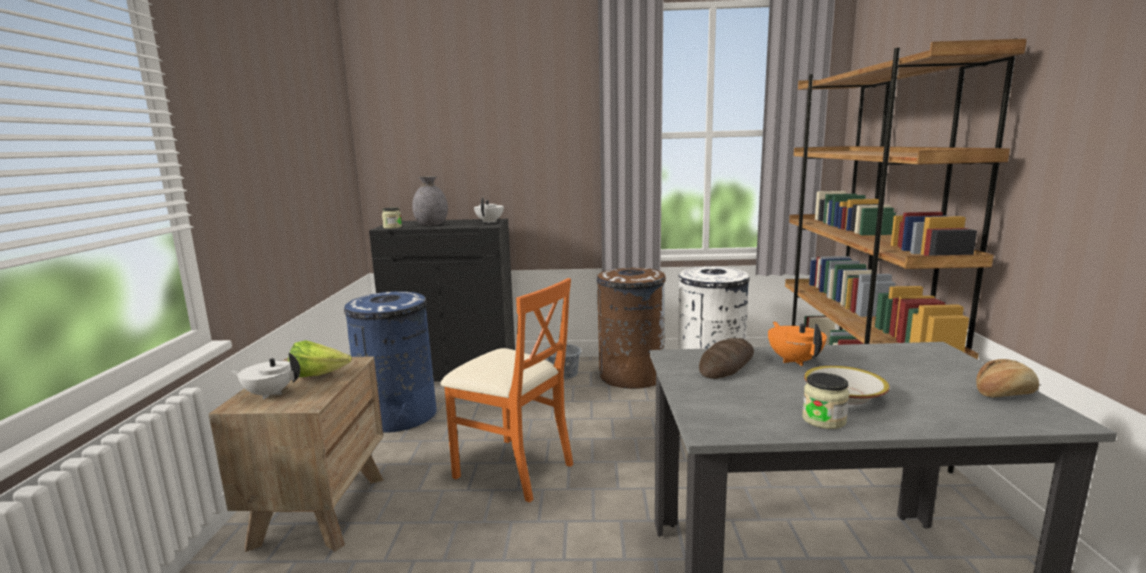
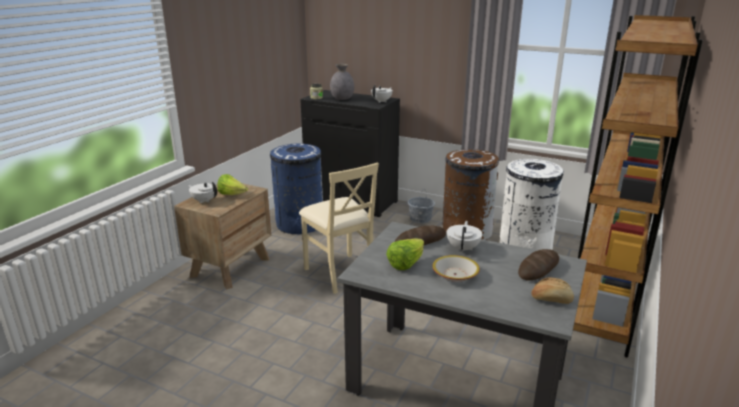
camera: 25 degrees right, 10 degrees up
orange chair [441,278,573,503] -> beige chair [299,163,379,294]
orange teapot [768,322,827,366] -> white teapot [447,221,482,253]
jar [802,373,849,429] -> none
none -> lettuce [386,238,424,270]
none -> bread [518,249,559,281]

